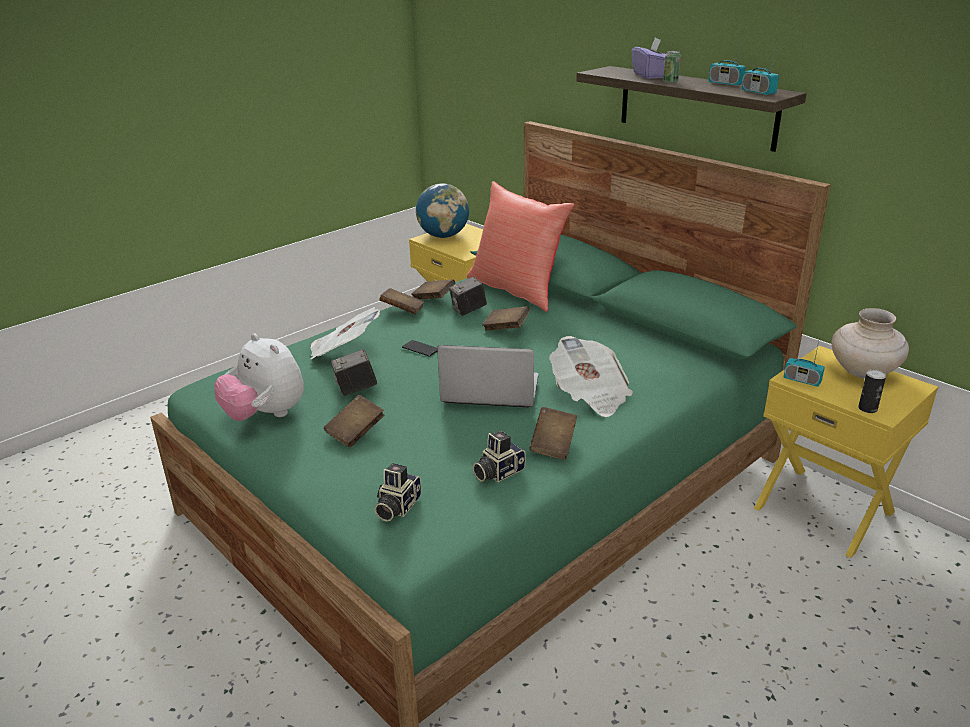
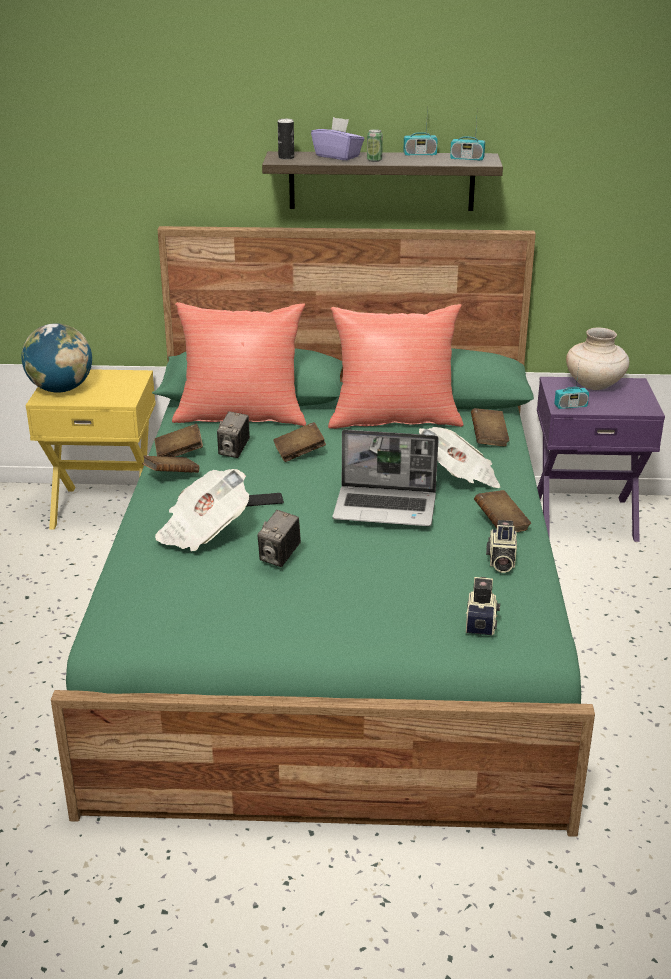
camera: 45 degrees left, 0 degrees up
plush toy [214,333,304,421] -> none
brown book [324,395,384,447] -> brown book moved to [471,408,509,446]
camera [374,463,421,521] -> camera turned 150 degrees counterclockwise [466,577,500,636]
laptop [437,345,538,408] -> laptop turned 135 degrees counterclockwise [332,430,439,526]
yellow nightstand [754,346,938,558] -> purple nightstand [537,377,665,542]
can [858,369,886,413] -> can moved to [278,119,294,160]
none -> red pillow [328,304,463,429]

